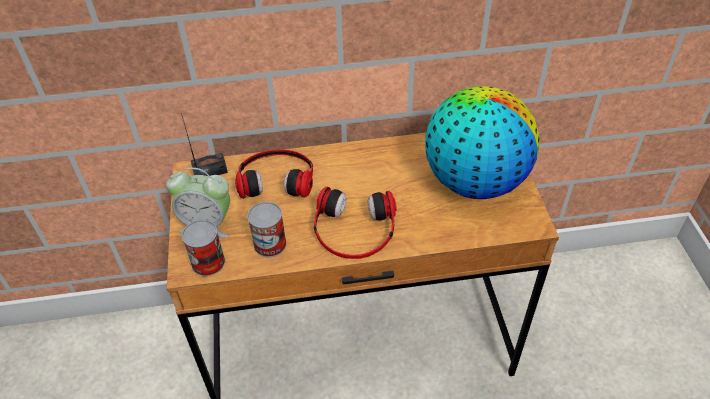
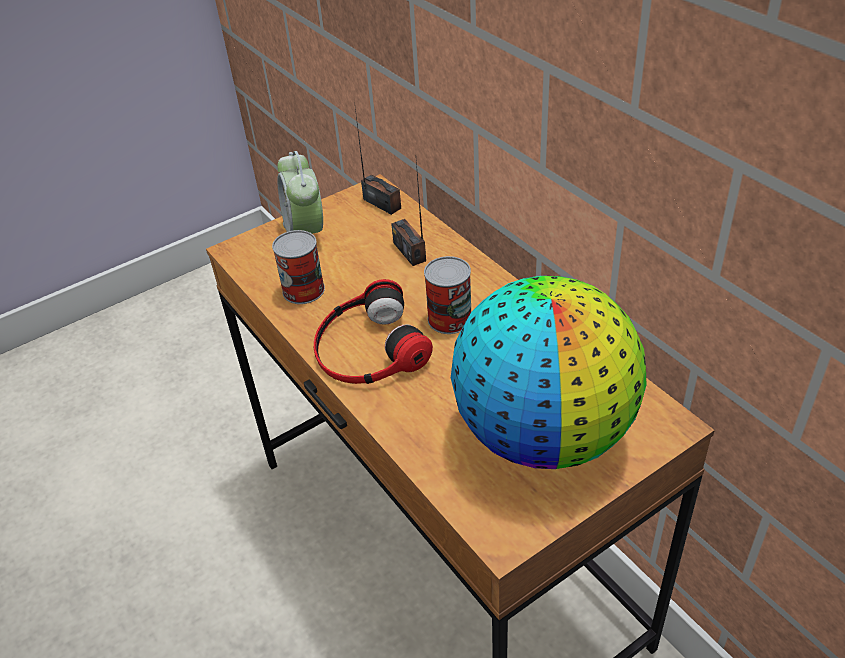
camera: 65 degrees right, 5 degrees down
can [182,220,225,276] -> can moved to [424,256,471,334]
headphones [235,150,313,199] -> radio [391,161,426,266]

